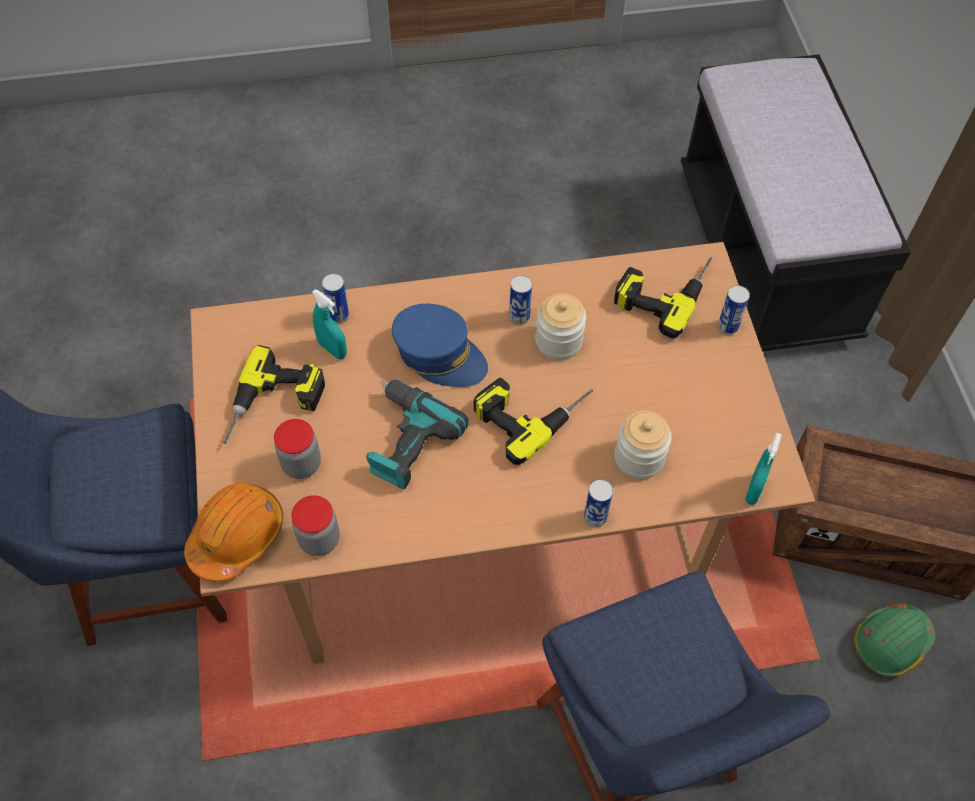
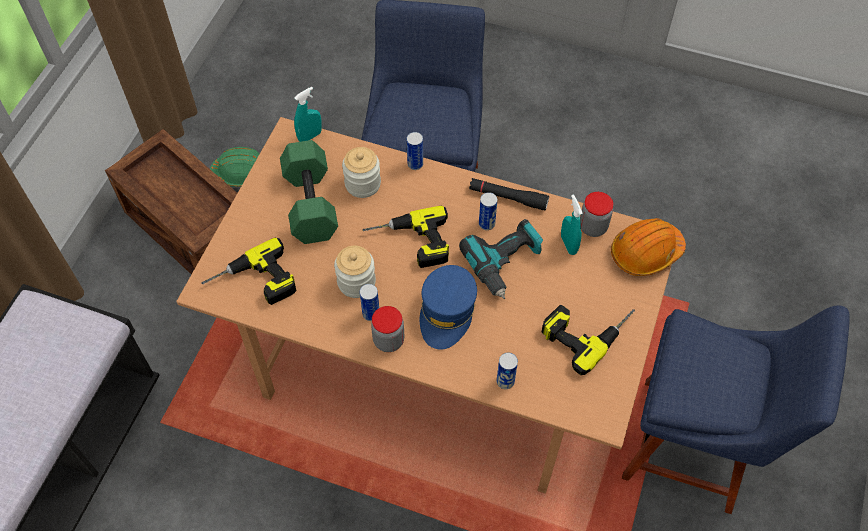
camera: 150 degrees left, 0 degrees up
jar [274,419,321,479] -> jar moved to [371,306,404,352]
turquoise spray bottle [312,289,347,359] -> turquoise spray bottle moved to [561,194,583,255]
blue cap [392,304,488,387] -> blue cap turned 135 degrees counterclockwise [420,265,477,350]
can [718,285,750,335] -> can moved to [479,192,497,230]
none -> green dumbbell [280,140,338,244]
none -> black flashlight [469,178,549,210]

